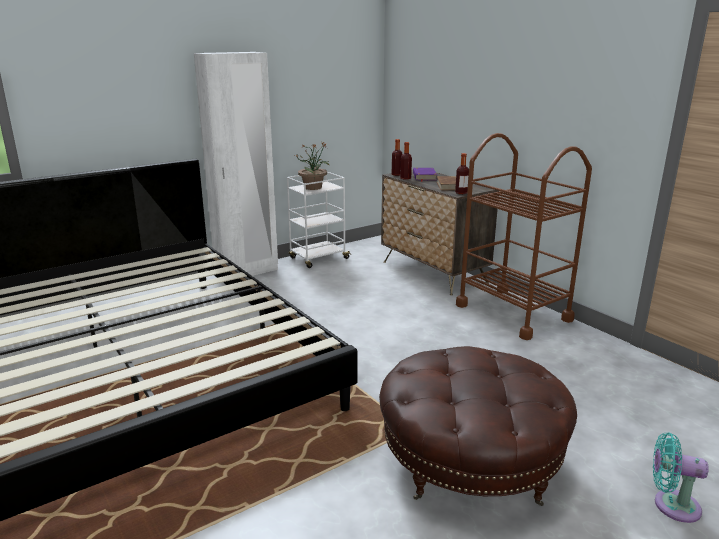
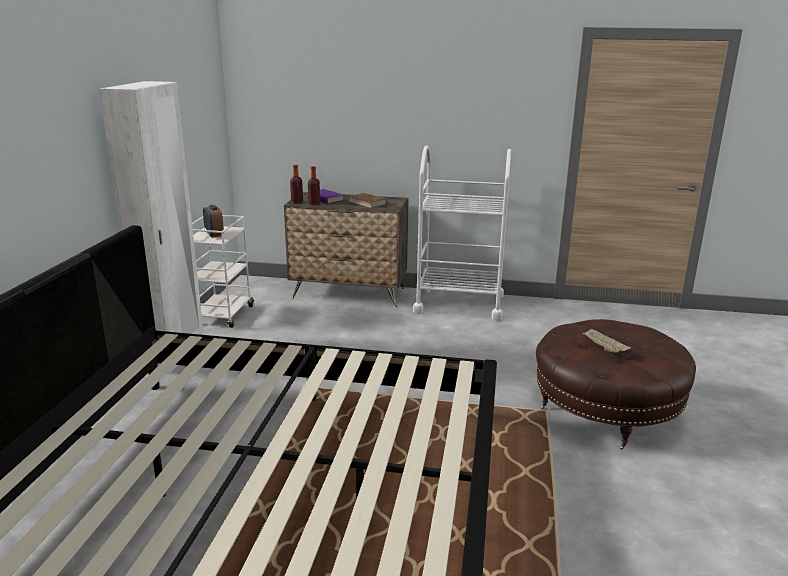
camera: 45 degrees left, 0 degrees up
potted plant [296,141,329,190] -> alarm clock [203,205,224,238]
bottle [455,153,469,194] -> none
brown cart [456,133,592,340] -> white cart [413,145,511,321]
turquoise fan [653,432,709,523] -> none
none -> beige tray [582,328,631,353]

